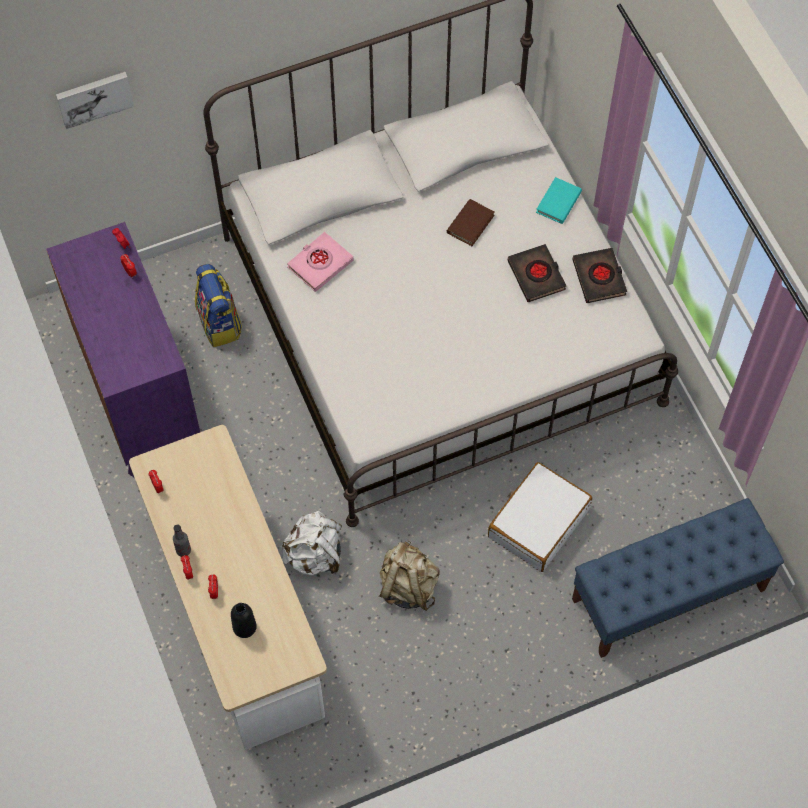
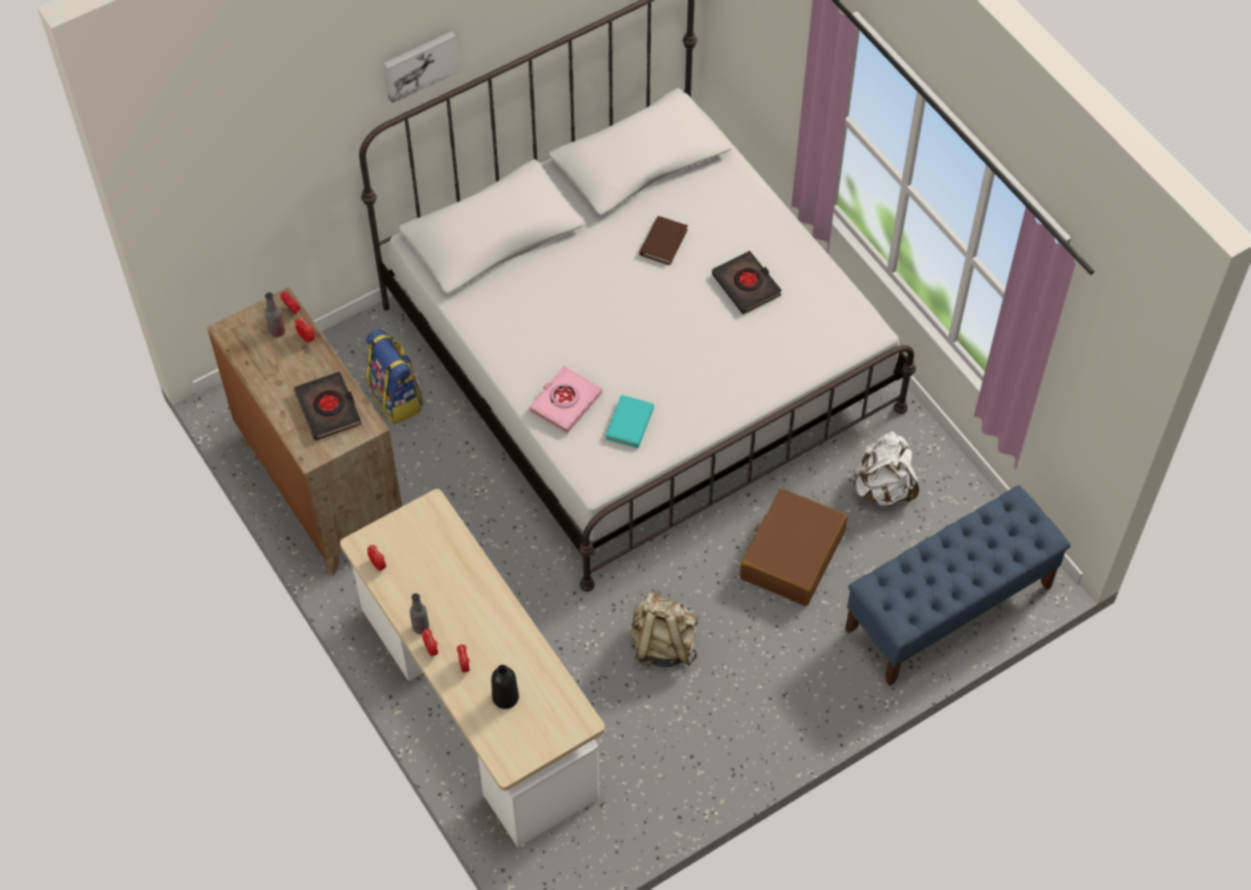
camera: 10 degrees left, 5 degrees down
purple dresser [46,222,200,477] -> brown dresser [207,286,402,576]
picture [56,72,134,129] -> picture moved to [384,31,459,104]
white backpack [282,511,342,575] -> white backpack moved to [852,431,919,506]
pink book [287,232,353,292] -> pink book moved to [529,366,602,434]
white suitcase [488,462,592,572] -> brown suitcase [740,488,848,606]
turquoise book [536,177,582,224] -> turquoise book moved to [605,395,654,448]
black book [572,248,627,303] -> black book moved to [294,372,361,441]
none -> bottle [265,292,285,337]

